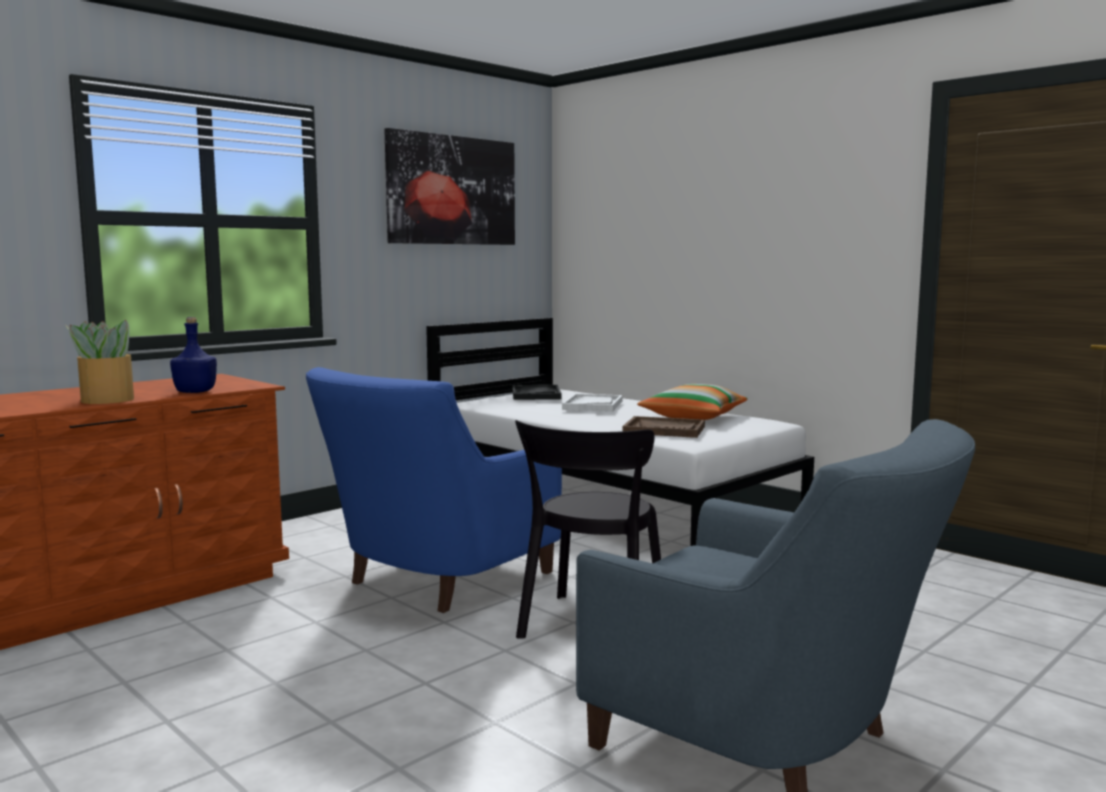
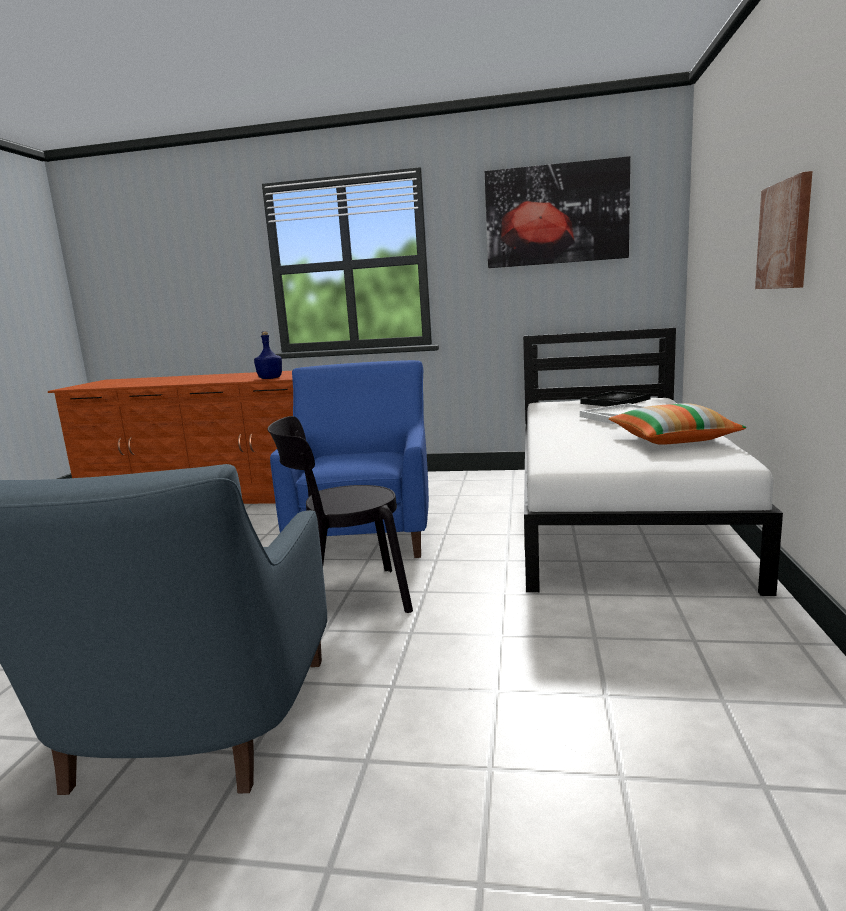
camera: 55 degrees right, 5 degrees up
potted plant [65,320,134,404] -> none
blue armchair [306,367,562,613] -> blue armchair turned 90 degrees clockwise [270,360,429,558]
brown tray [622,416,705,438] -> none
none -> picture [755,171,813,289]

